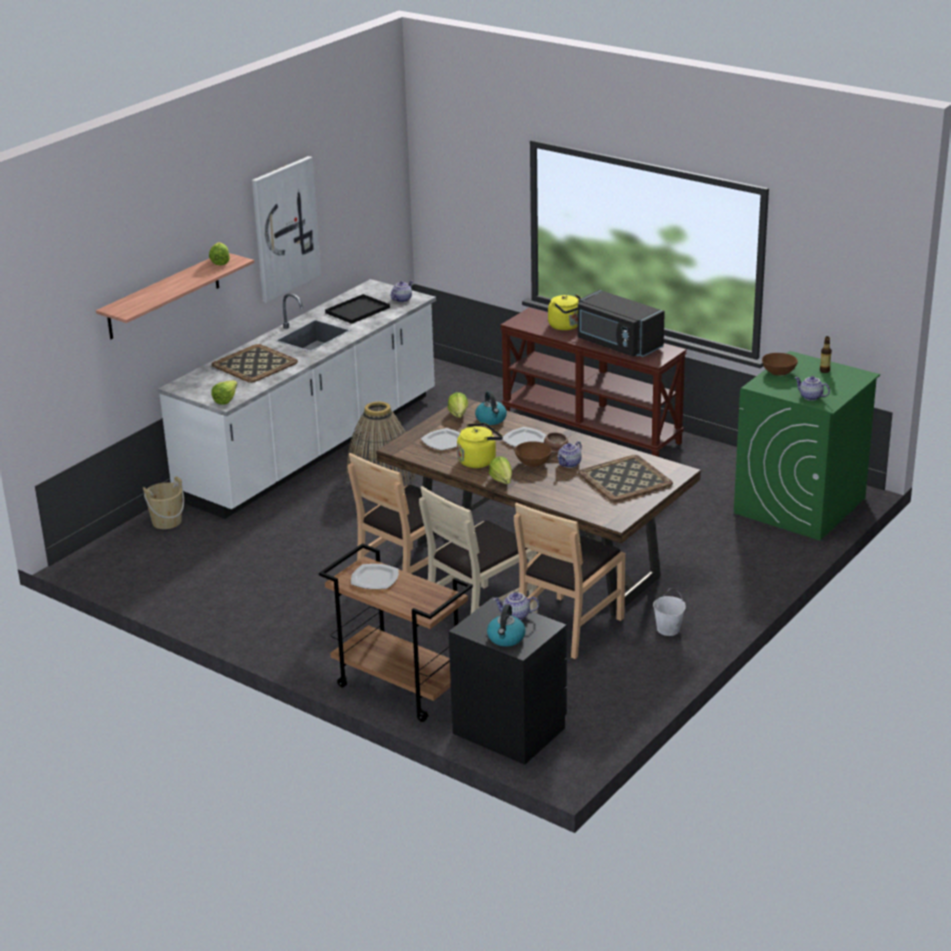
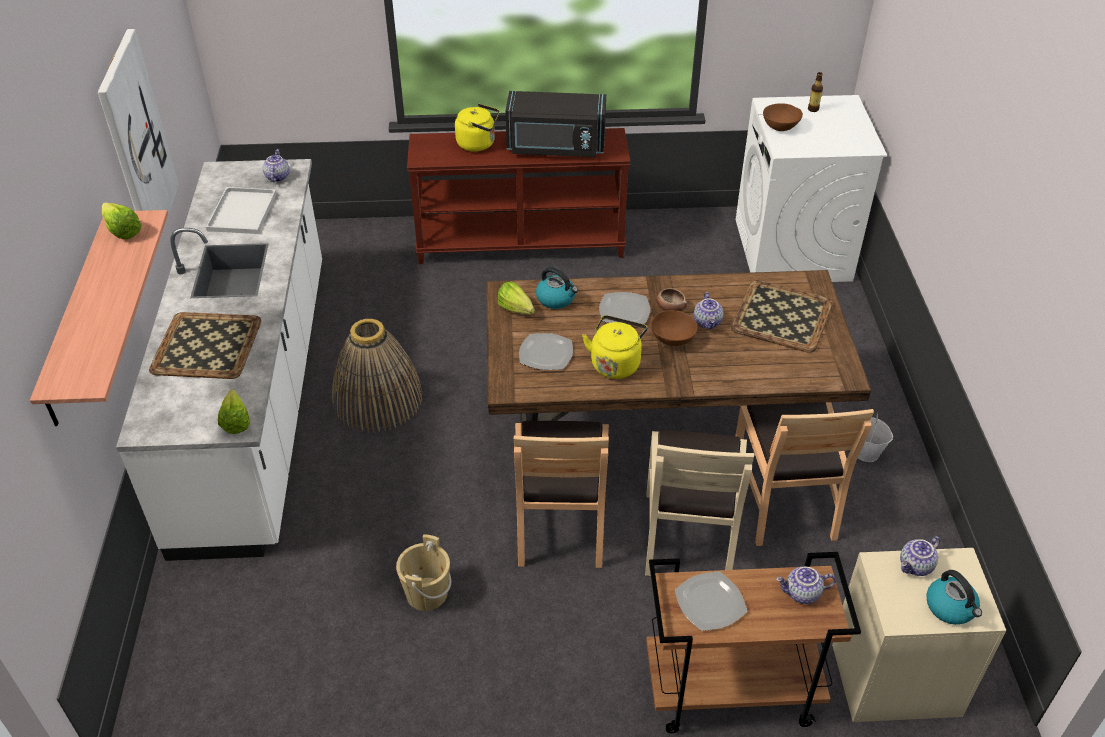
camera: 40 degrees left, 15 degrees up
beige bucket [143,476,184,529] -> beige bucket moved to [396,535,451,611]
black tray [325,294,390,324] -> white tray [206,187,277,234]
black nightstand [449,597,567,765] -> beige nightstand [832,548,1006,722]
lettuce [489,456,512,484] -> none
green washing machine [734,351,880,541] -> white washing machine [735,95,887,282]
teapot [794,376,830,401] -> teapot moved to [776,566,836,604]

